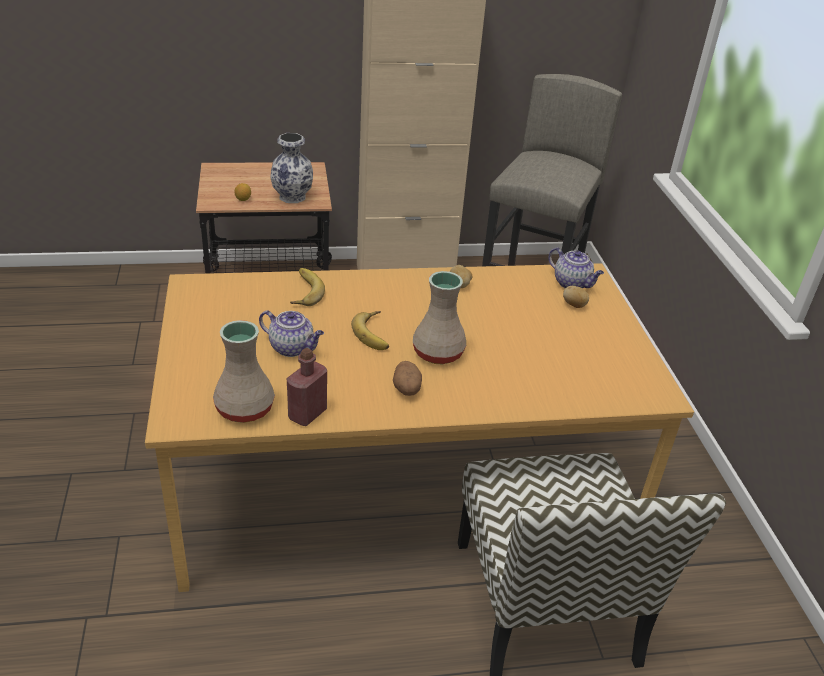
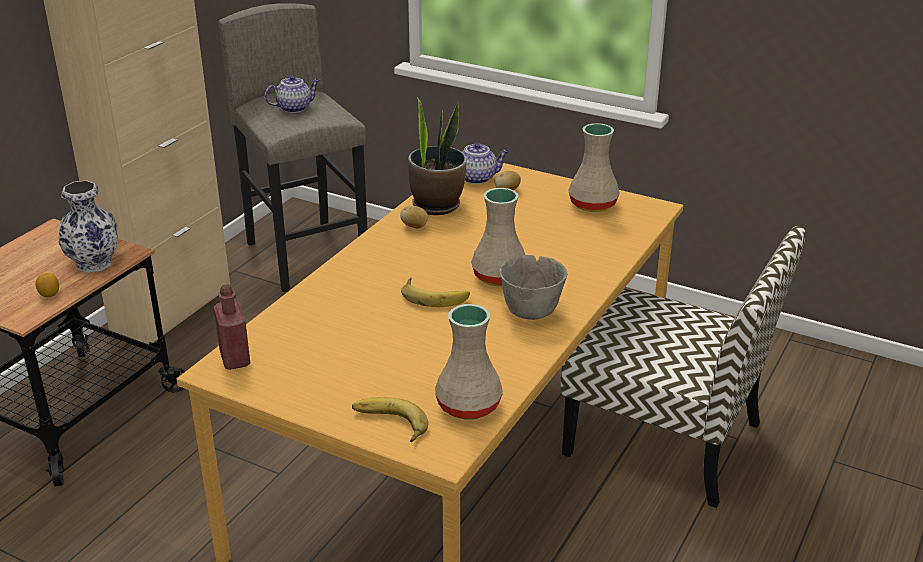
camera: 50 degrees left, 5 degrees down
teapot [259,310,324,357] -> teapot moved to [265,75,320,113]
red bottle [287,348,327,426] -> red bottle moved to [214,284,250,370]
banana [290,268,325,306] -> banana moved to [352,397,428,442]
potato [393,361,422,396] -> grey bowl [500,255,567,320]
none -> potted plant [408,96,467,215]
none -> beige vase [568,123,620,212]

